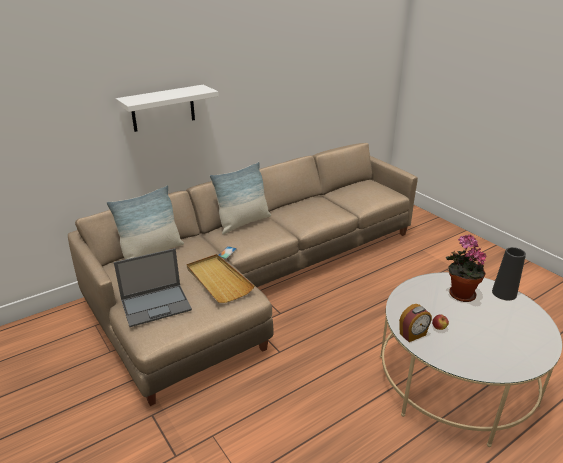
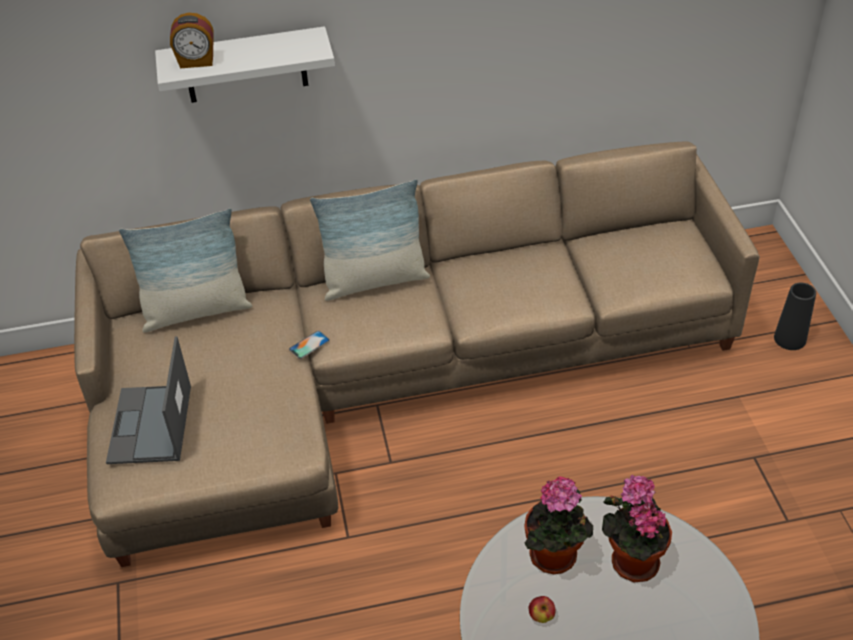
camera: 25 degrees right, 15 degrees up
laptop [114,248,192,327] -> laptop turned 90 degrees clockwise [106,337,191,464]
beige tray [187,254,254,303] -> none
alarm clock [399,304,432,342] -> alarm clock moved to [170,13,213,68]
black vase [492,247,526,300] -> black vase moved to [774,283,816,350]
none -> potted plant [524,476,593,574]

